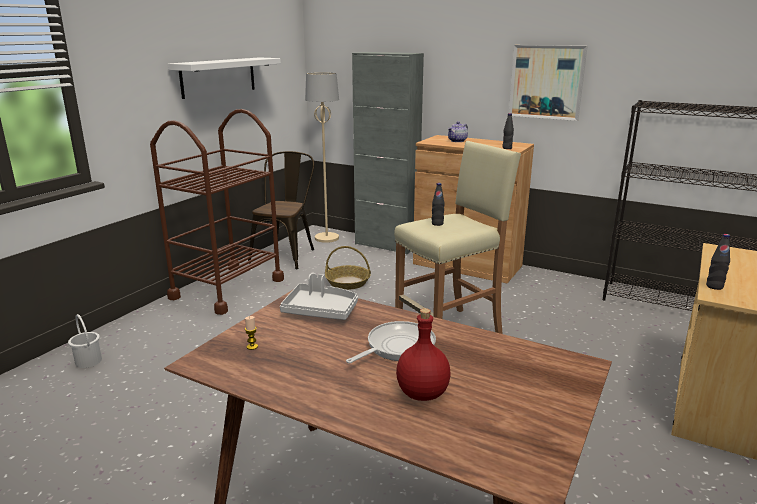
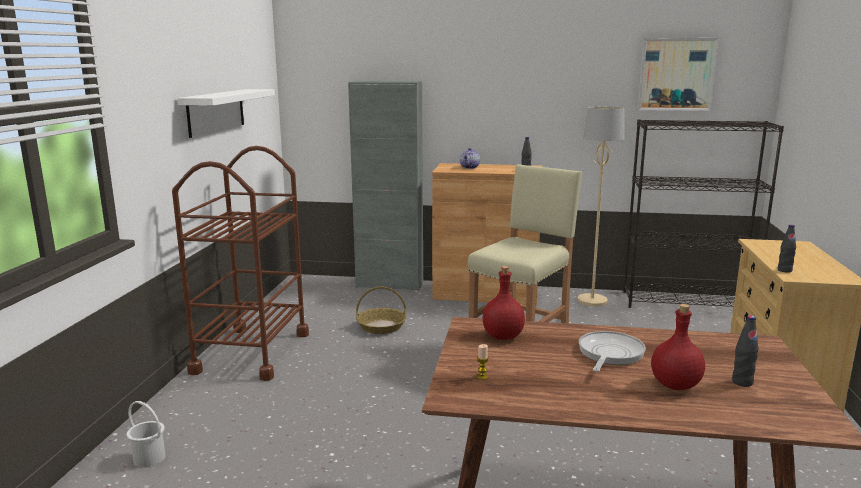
camera: 20 degrees left, 5 degrees down
brown chair [248,151,315,269] -> none
grey tray [280,273,358,320] -> red bottle [482,266,525,340]
beige floor lamp [305,72,339,243] -> beige floor lamp moved to [578,106,625,306]
black bottle [432,183,445,226] -> black bottle moved to [732,315,759,387]
picture [509,45,588,121] -> picture moved to [638,38,719,111]

